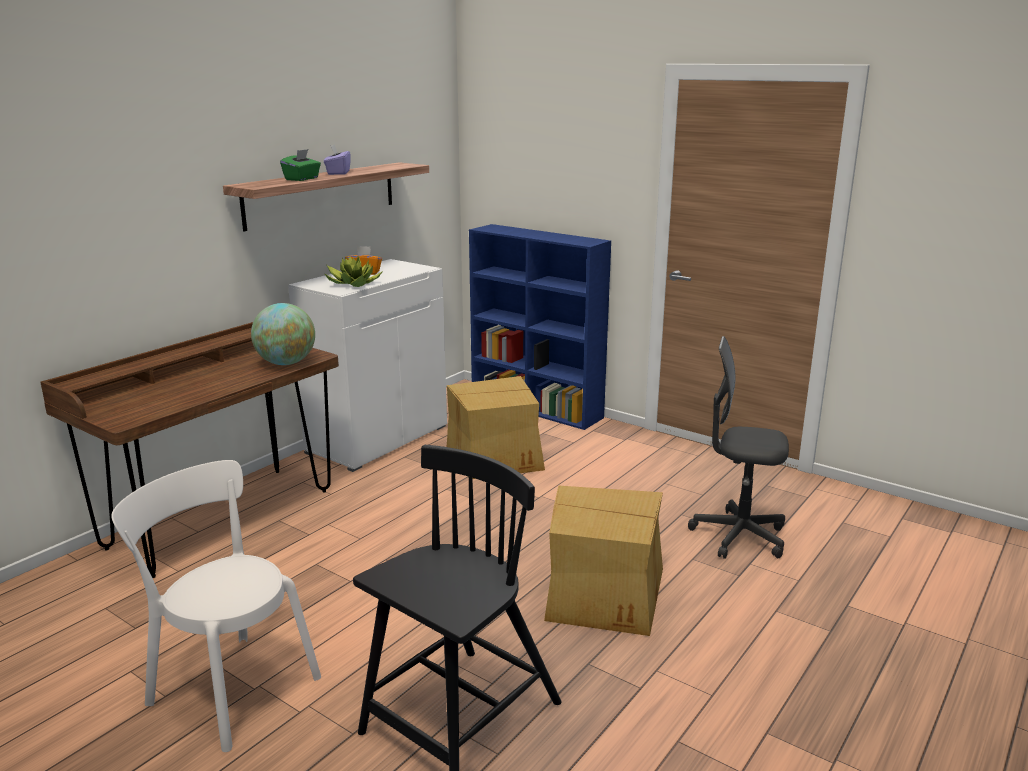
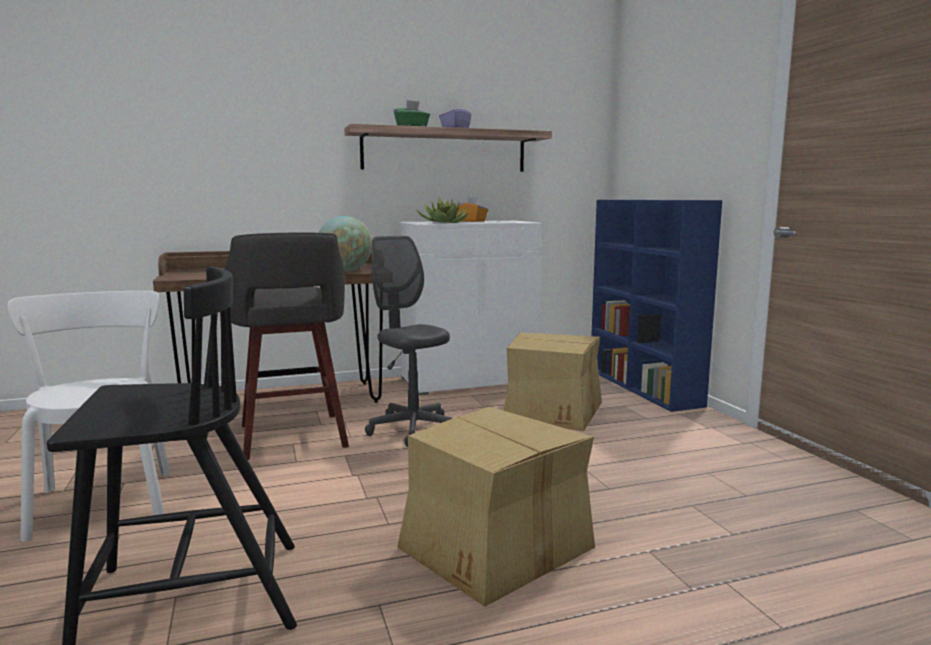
camera: 35 degrees right, 10 degrees down
grey office chair [688,336,789,559] -> grey office chair moved to [365,235,452,447]
none -> grey stool [224,233,349,460]

